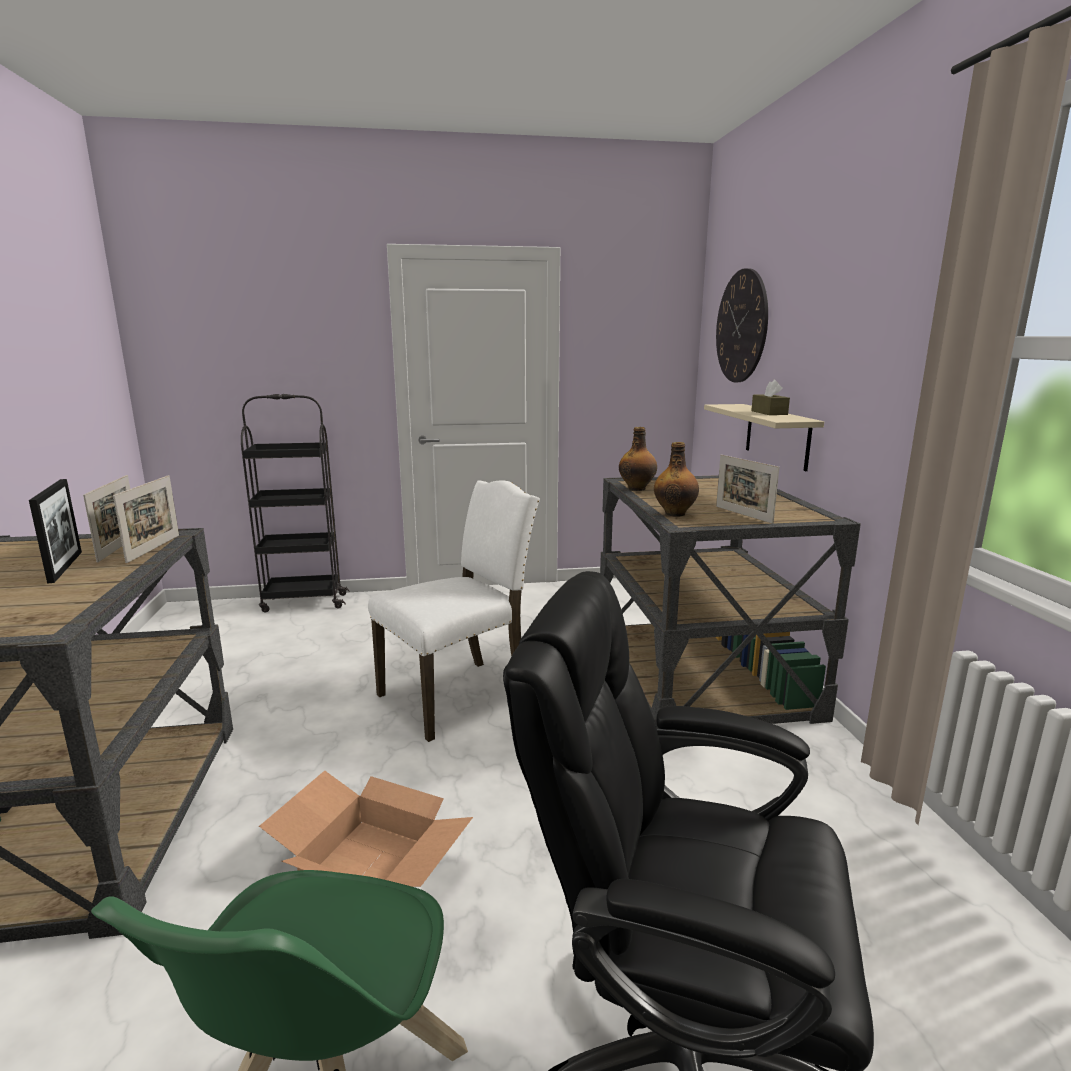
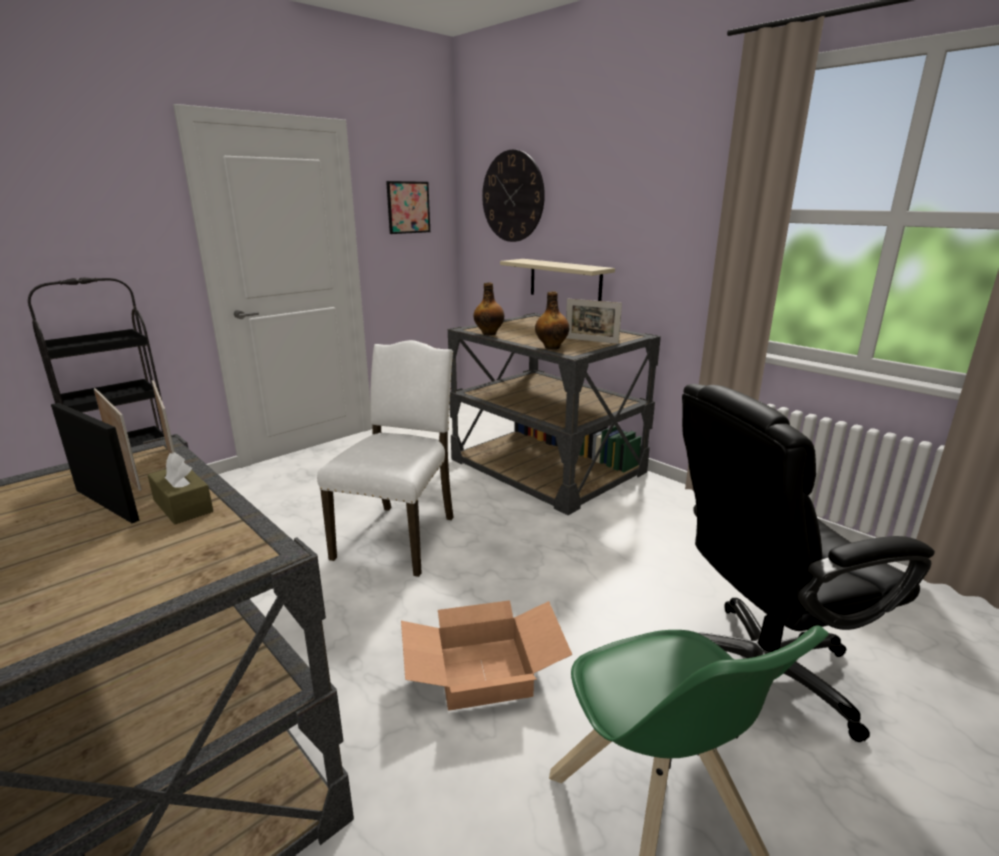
camera: 35 degrees left, 5 degrees up
brown tissue box [751,380,790,415] -> brown tissue box moved to [148,452,213,524]
none -> picture [386,181,430,234]

